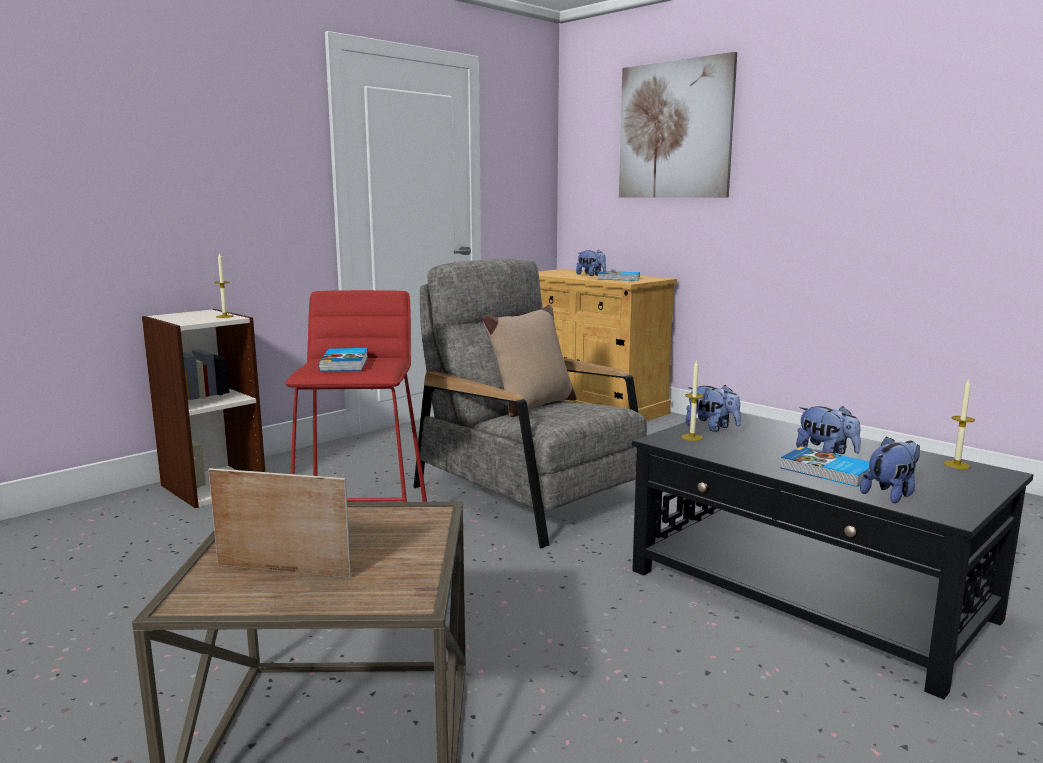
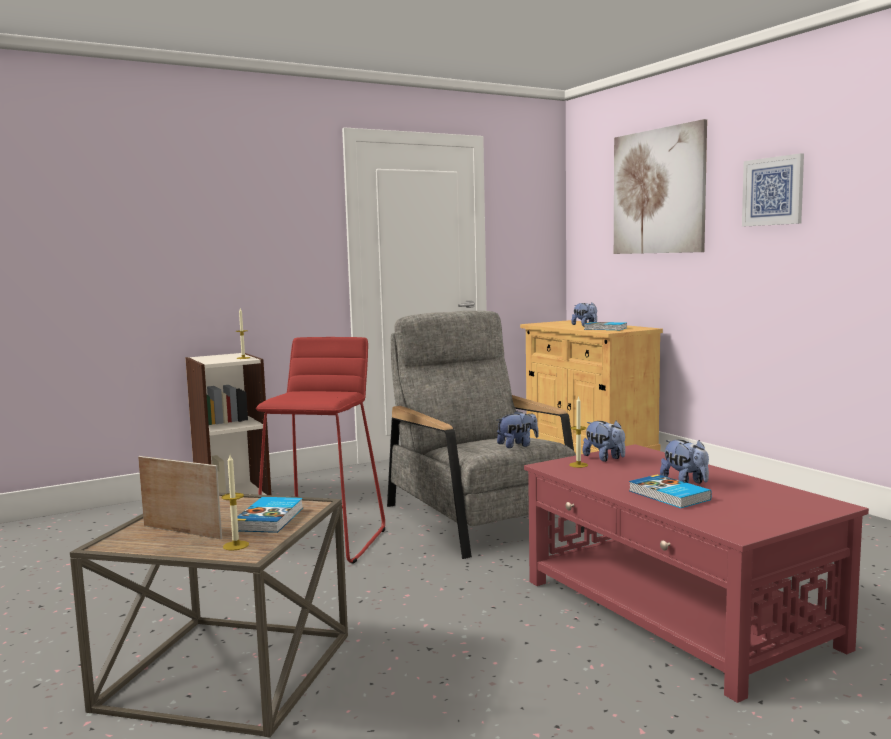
camera: 15 degrees right, 5 degrees down
book [319,348,368,371] -> book moved to [237,497,303,533]
beige pillow [482,305,577,417] -> none
black coffee table [632,412,1033,699] -> red coffee table [524,444,869,703]
plush toy [860,436,920,503] -> plush toy moved to [497,410,539,448]
candle [944,379,975,469] -> candle moved to [222,455,249,551]
none -> picture [742,153,804,226]

